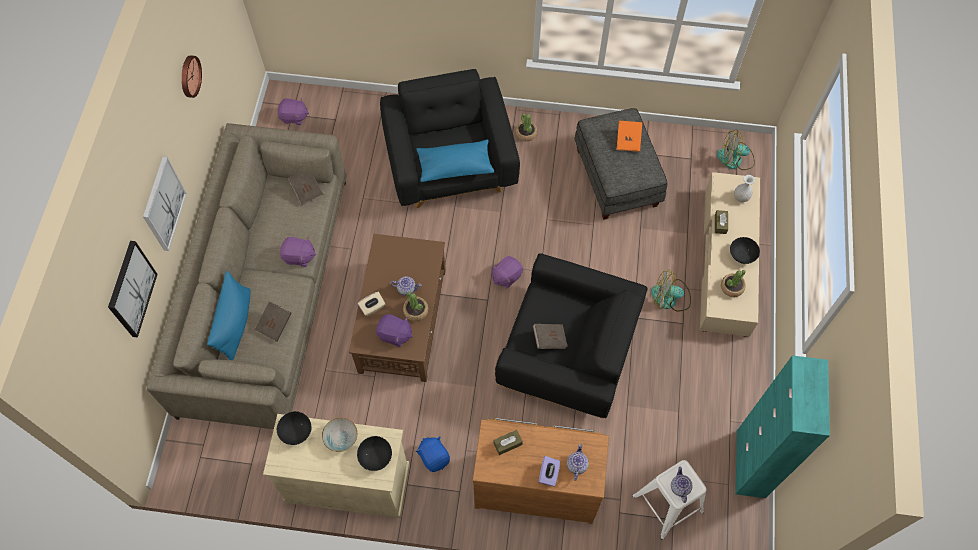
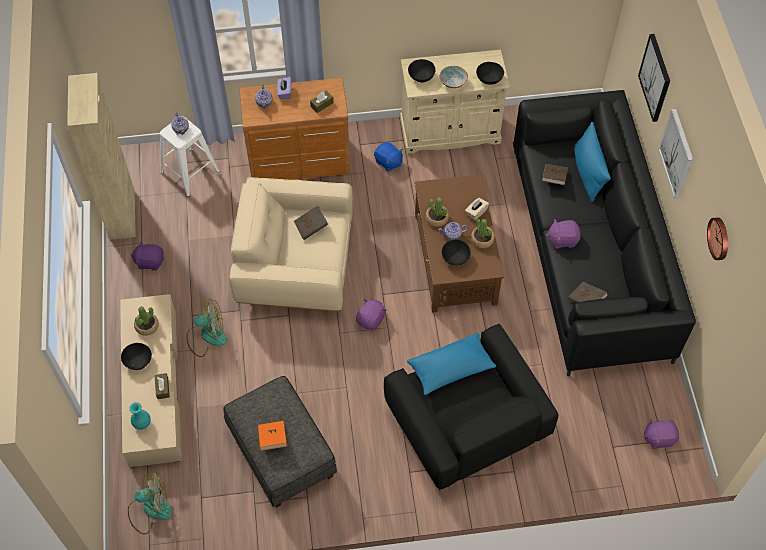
camera: 165 degrees right, 5 degrees down
beige sofa [147,123,347,429] -> black sofa [513,90,696,376]
purple plush toy [376,314,413,347] -> purple plush toy moved to [131,241,164,271]
black armchair [495,253,647,418] -> beige armchair [229,177,353,311]
potted plant [516,113,537,141] -> potted plant moved to [471,219,495,248]
white vase [734,175,755,202] -> turquoise vase [129,402,151,430]
turquoise cabinet [735,355,830,498] -> beige cabinet [67,73,136,240]
none -> black bowl [442,240,471,266]

